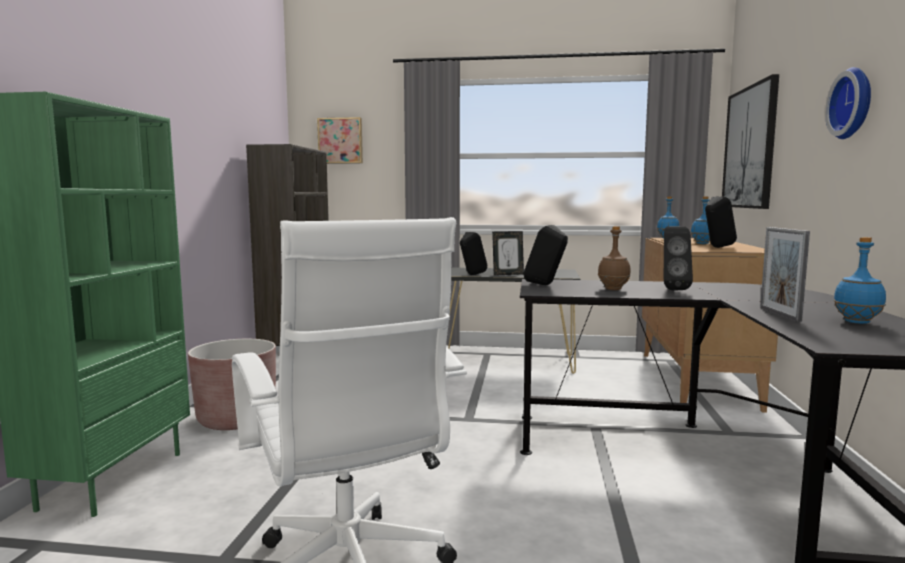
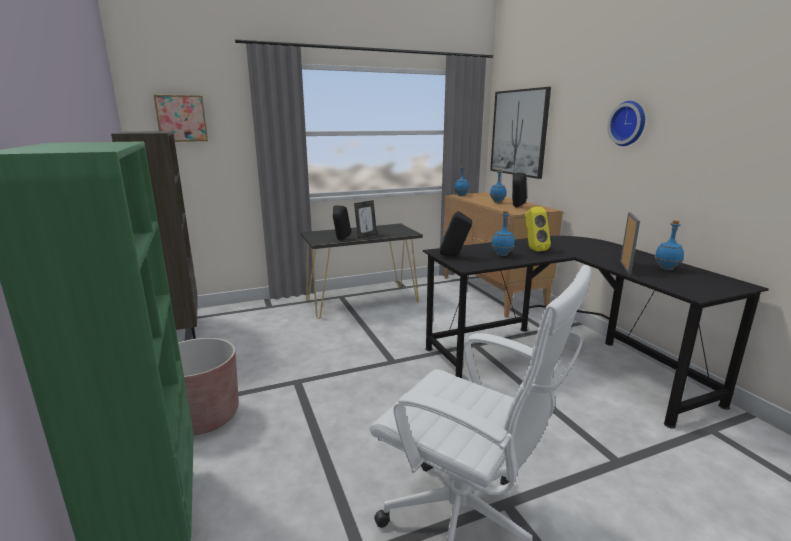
camera: 30 degrees left, 10 degrees up
brown bottle [598,226,631,290] -> blue bottle [492,211,515,256]
black speaker [664,226,693,291] -> yellow speaker [525,207,551,252]
picture frame [760,227,810,322] -> picture frame turned 135 degrees counterclockwise [620,212,640,274]

